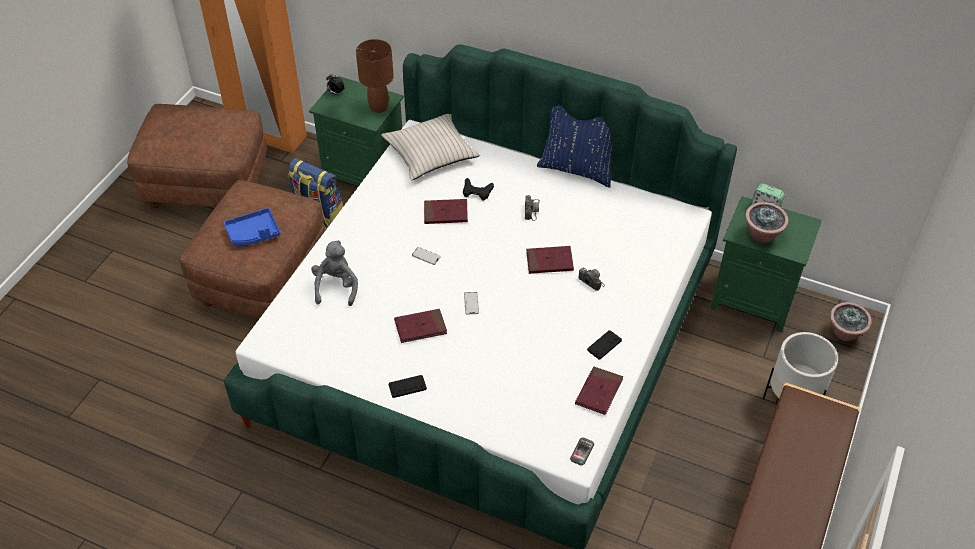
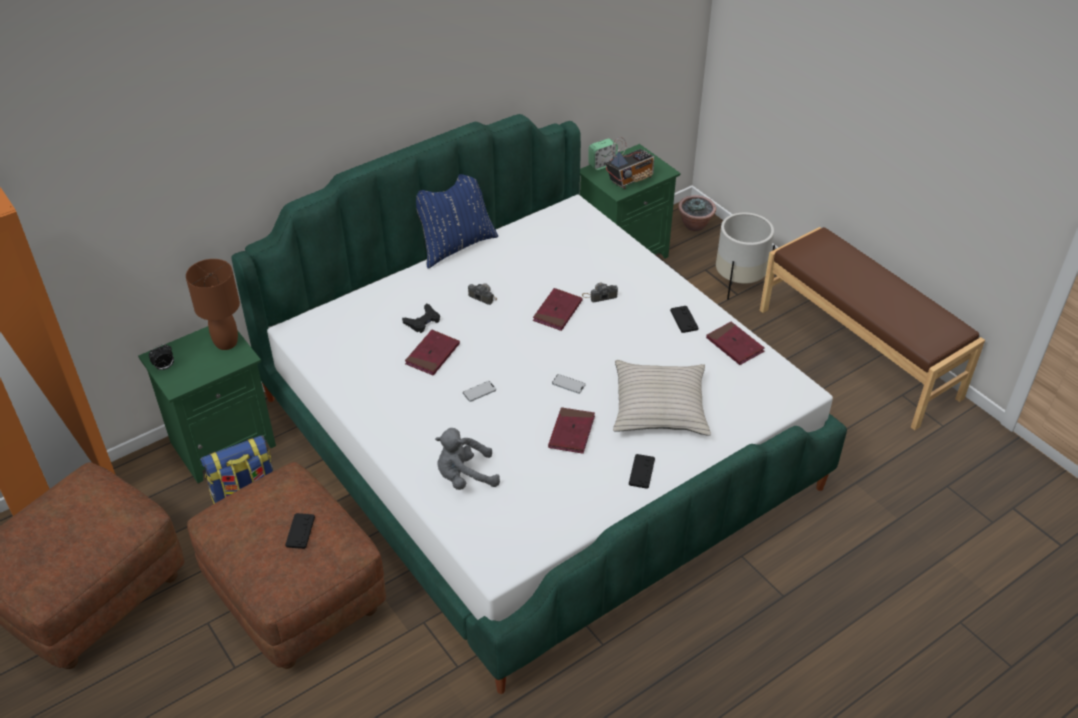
camera: 60 degrees left, 5 degrees down
blue tray [224,208,281,245] -> black game controller [285,513,315,549]
grey plush toy [311,240,358,306] -> grey plush toy turned 45 degrees counterclockwise [435,428,500,490]
beige pillow [381,114,480,180] -> beige pillow moved to [613,360,711,436]
phone [570,437,594,465] -> none
potted plant [745,202,789,243] -> radio [606,137,654,189]

